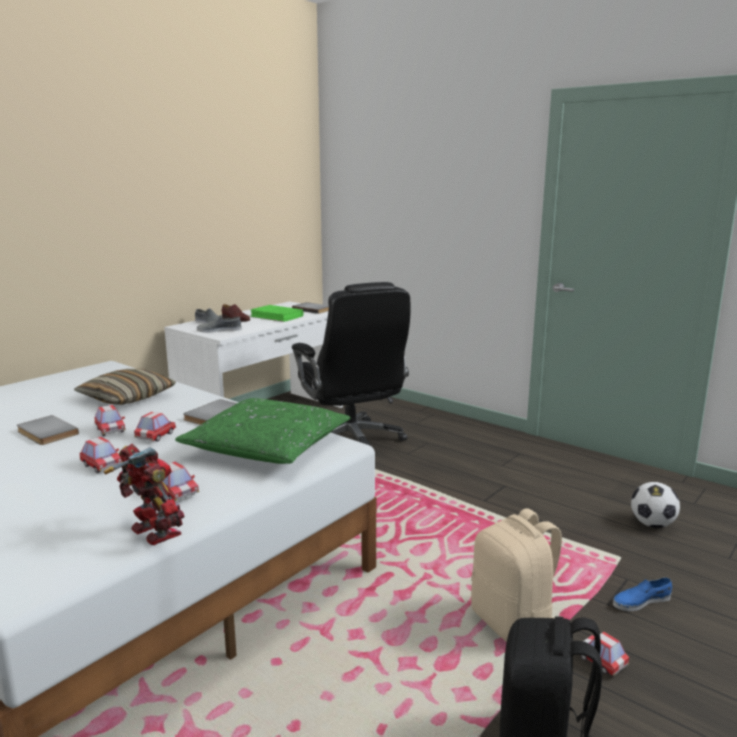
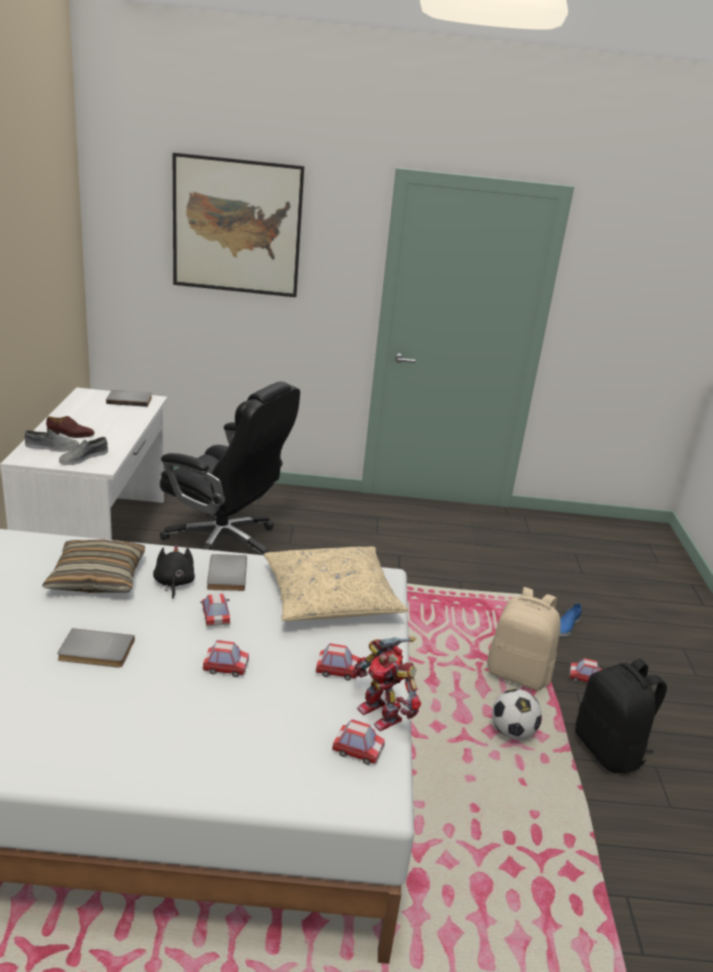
camera: 40 degrees left, 10 degrees up
toy car [94,405,126,436] -> toy car moved to [332,719,385,765]
toy robot [104,444,184,545] -> toy robot turned 135 degrees counterclockwise [352,637,421,731]
green pillow [175,398,351,464] -> beige pillow [264,546,408,621]
green book [250,305,304,322] -> none
football [631,482,680,528] -> football moved to [492,689,542,740]
none -> black plush toy [153,545,195,599]
none -> picture [173,153,304,297]

